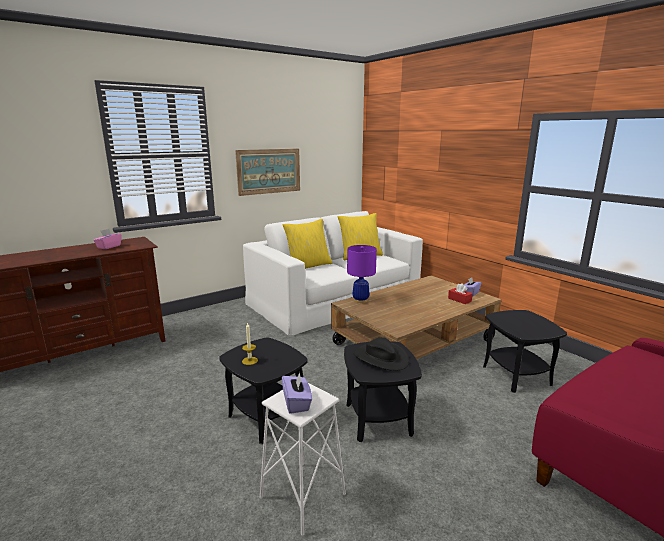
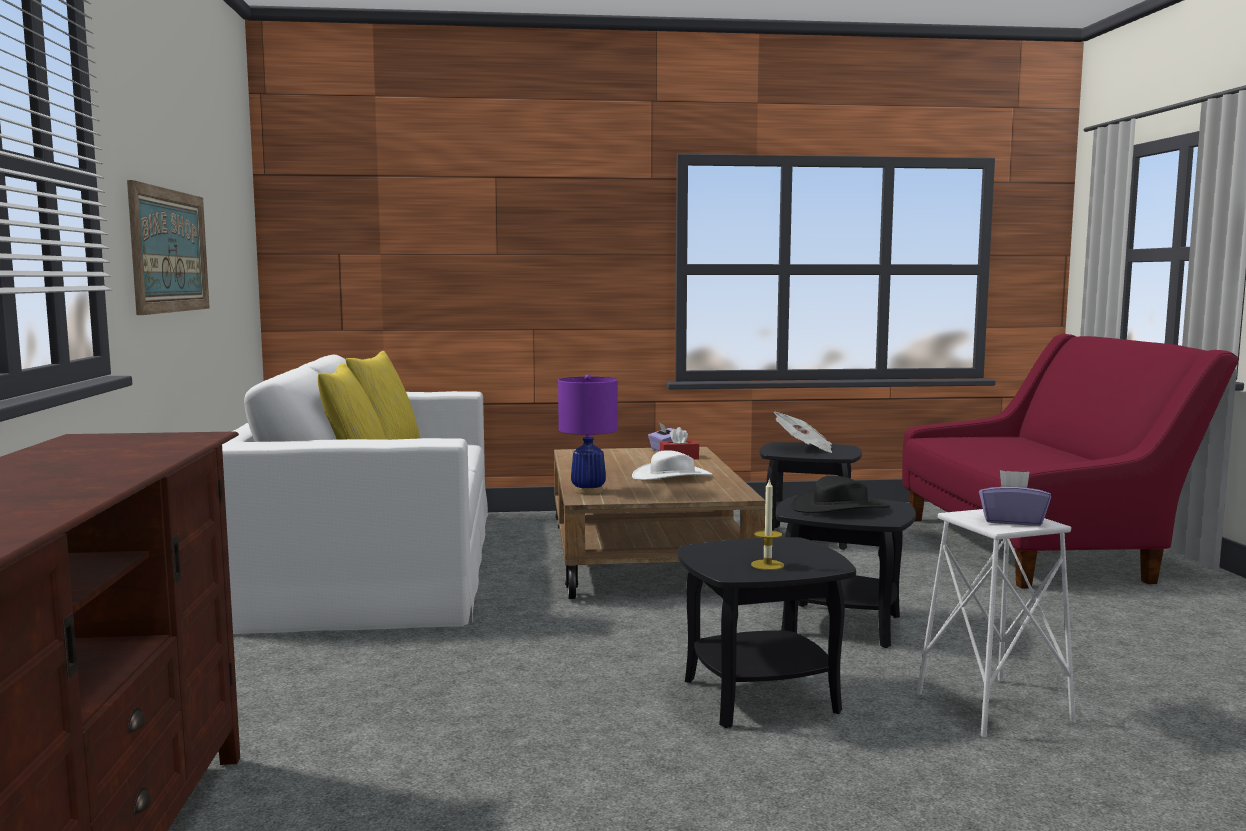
camera: 60 degrees left, 10 degrees down
pink tissue box [93,229,122,249] -> none
none -> white hat [632,450,713,480]
none -> newspaper [774,412,832,453]

